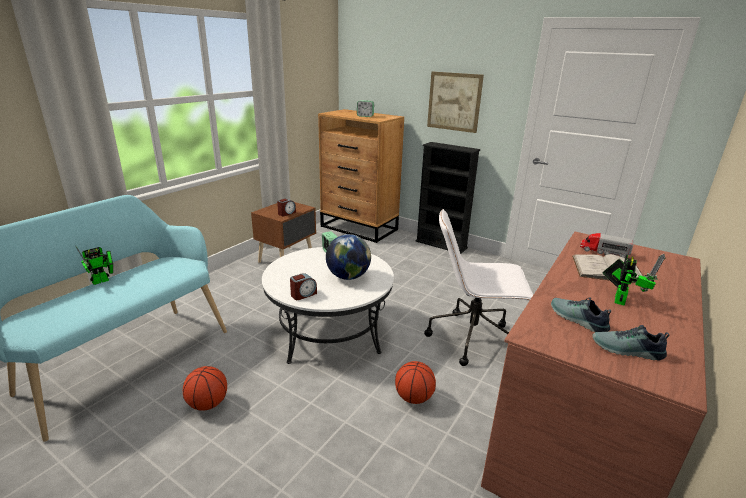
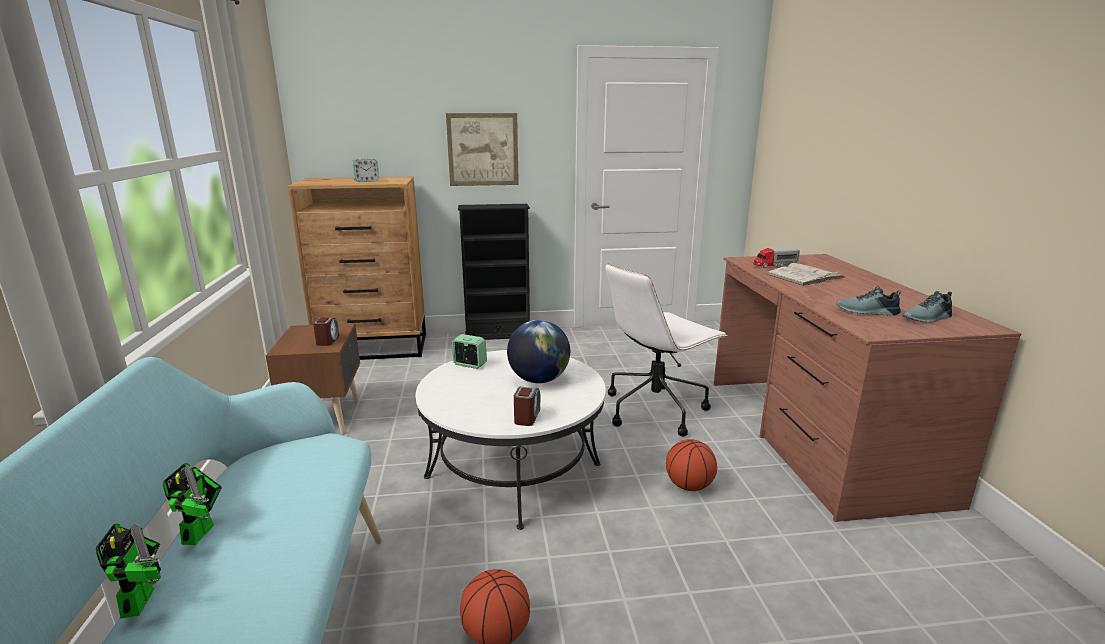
camera: 40 degrees left, 5 degrees down
toy robot [602,254,665,306] -> toy robot moved to [96,523,161,618]

